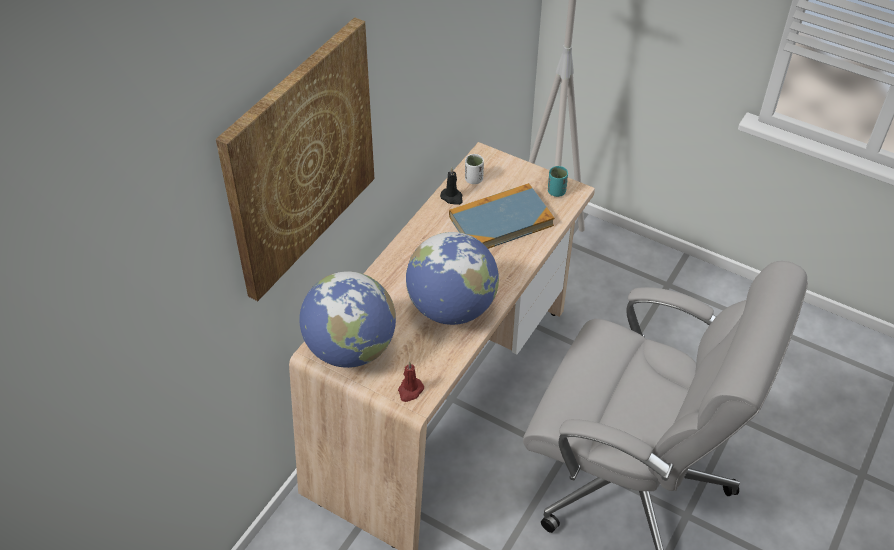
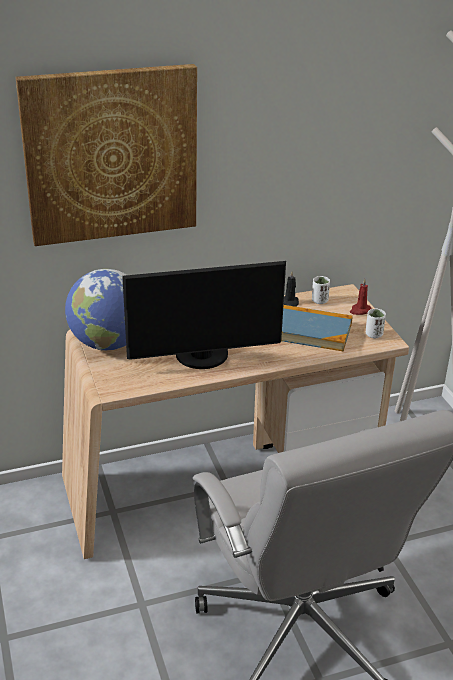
camera: 40 degrees right, 15 degrees down
red candle [398,361,424,402] -> red candle moved to [350,279,372,315]
globe [406,232,499,325] -> monitor [122,261,286,369]
turquoise cup [548,166,568,197] -> white cup [366,309,386,338]

